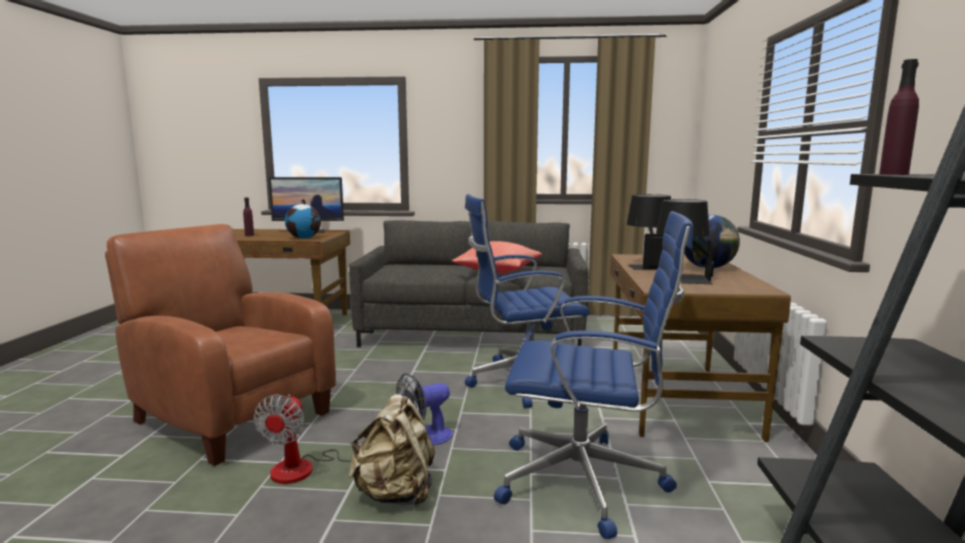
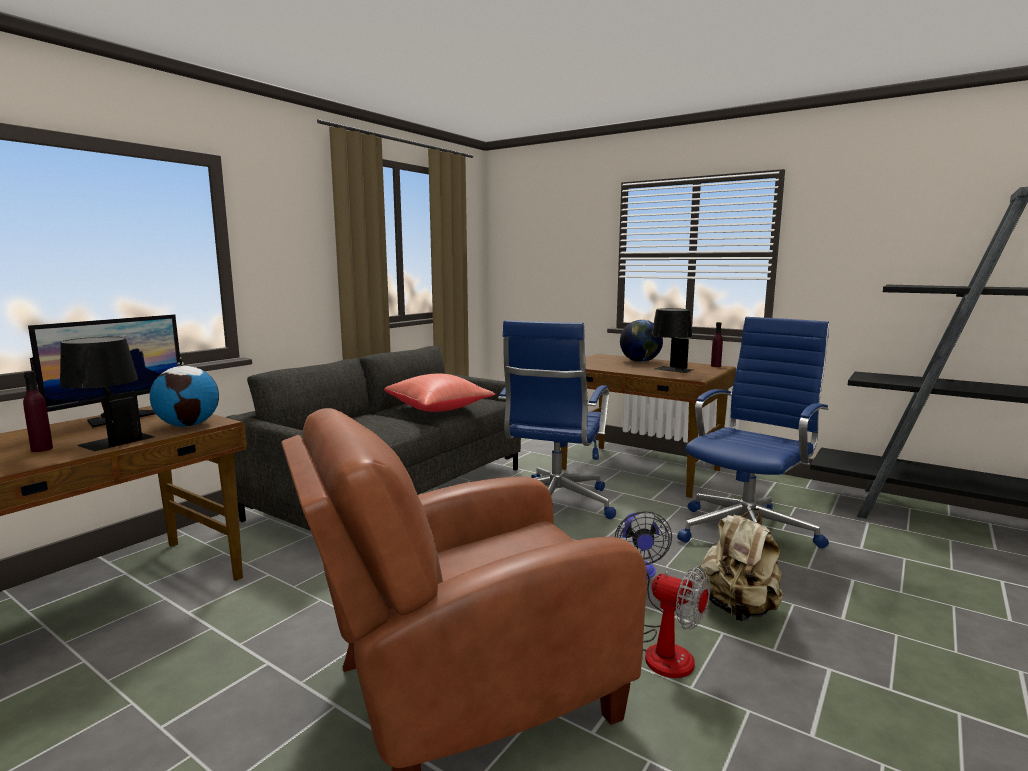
camera: 60 degrees left, 0 degrees up
black table lamp [627,194,671,270] -> black table lamp moved to [60,337,155,451]
purple bottle [879,59,919,175] -> purple bottle moved to [711,322,723,367]

